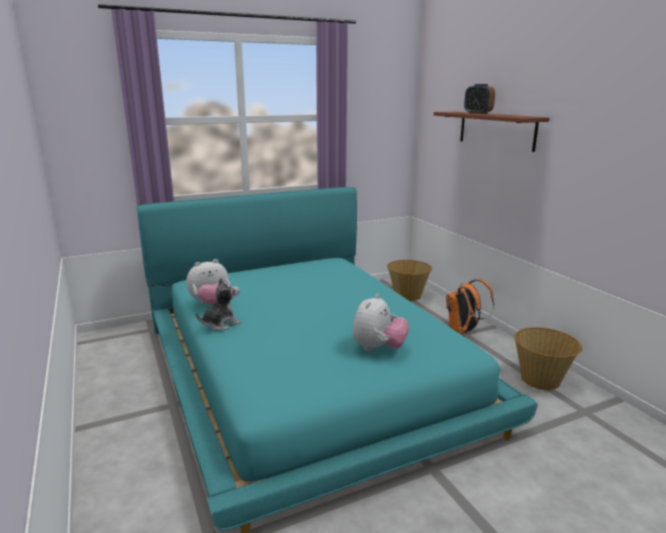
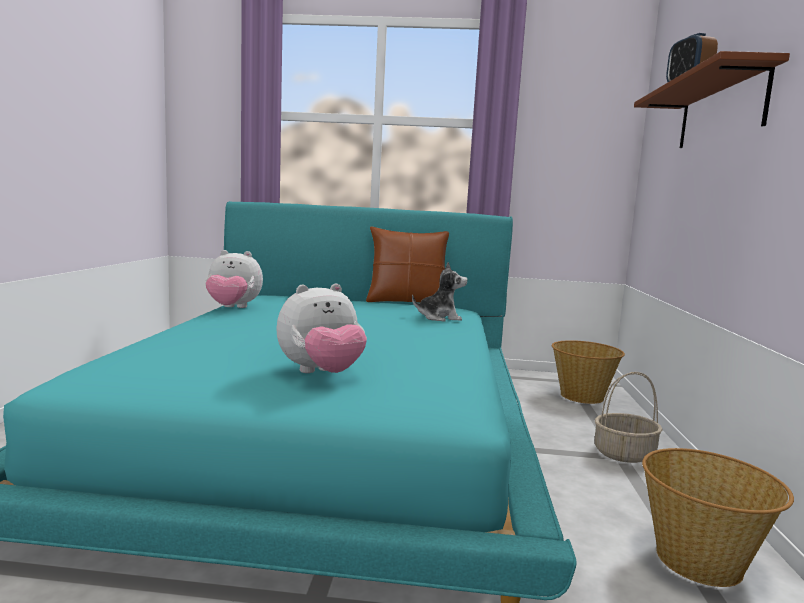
camera: 30 degrees right, 10 degrees down
plush toy [196,277,241,331] -> plush toy moved to [412,262,468,322]
orange backpack [446,279,494,334] -> basket [595,372,662,463]
none -> brown pillow [366,226,449,303]

